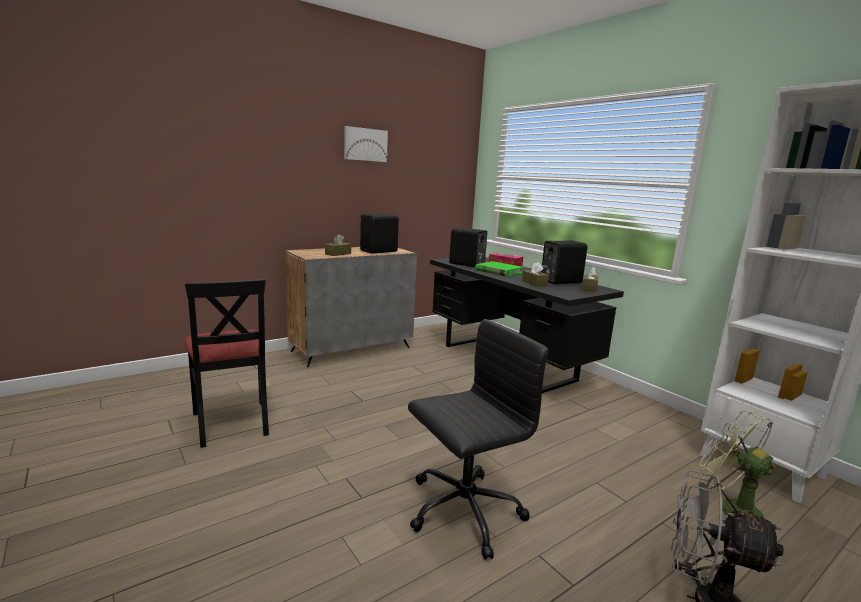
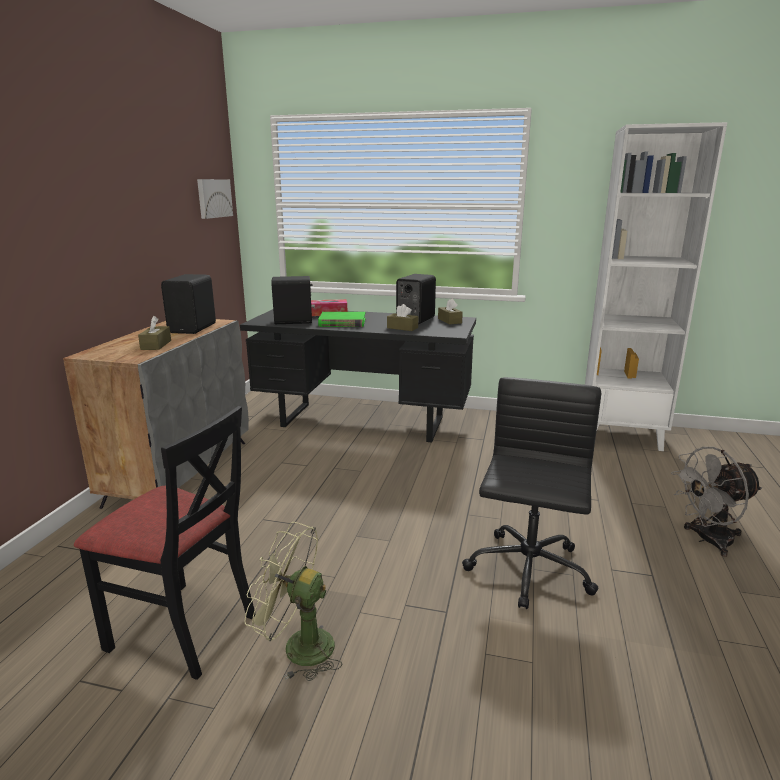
camera: 40 degrees left, 5 degrees up
picture [344,126,388,162] -> picture moved to [197,179,233,219]
green fan [700,411,775,523] -> green fan moved to [245,522,342,681]

